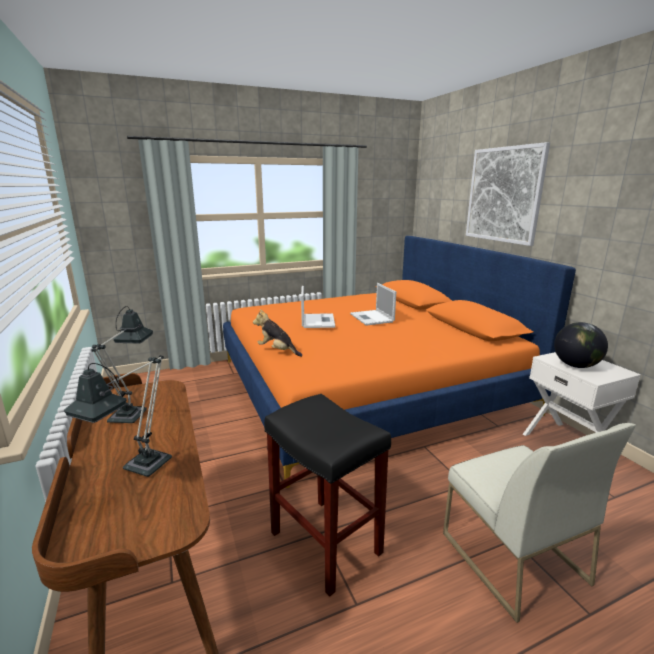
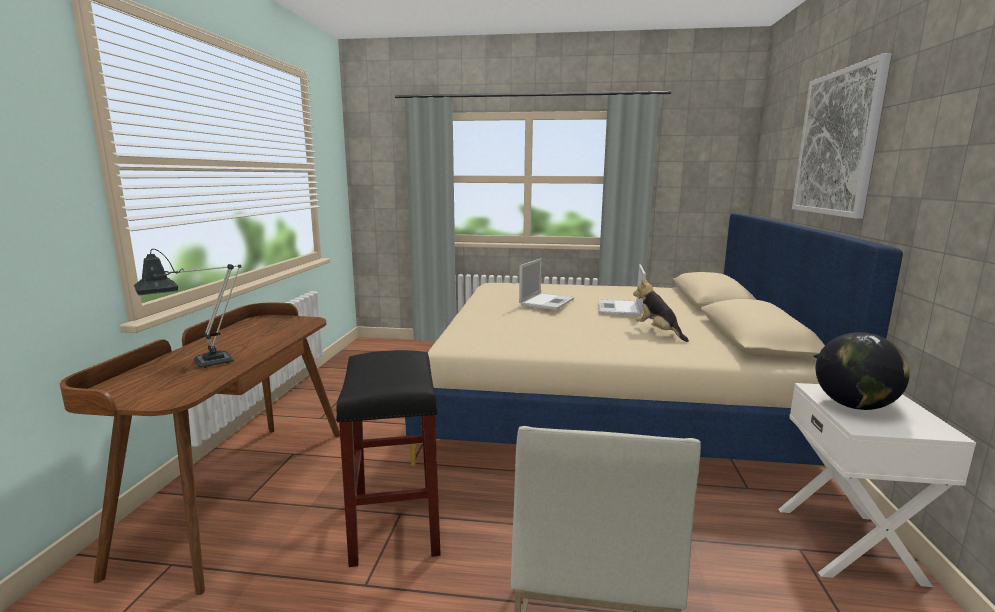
camera: 30 degrees right, 5 degrees down
table lamp [91,306,153,423] -> none
orange bed [223,236,576,488] -> beige bed [405,213,903,499]
plush toy [253,309,302,357] -> plush toy moved to [633,279,689,342]

